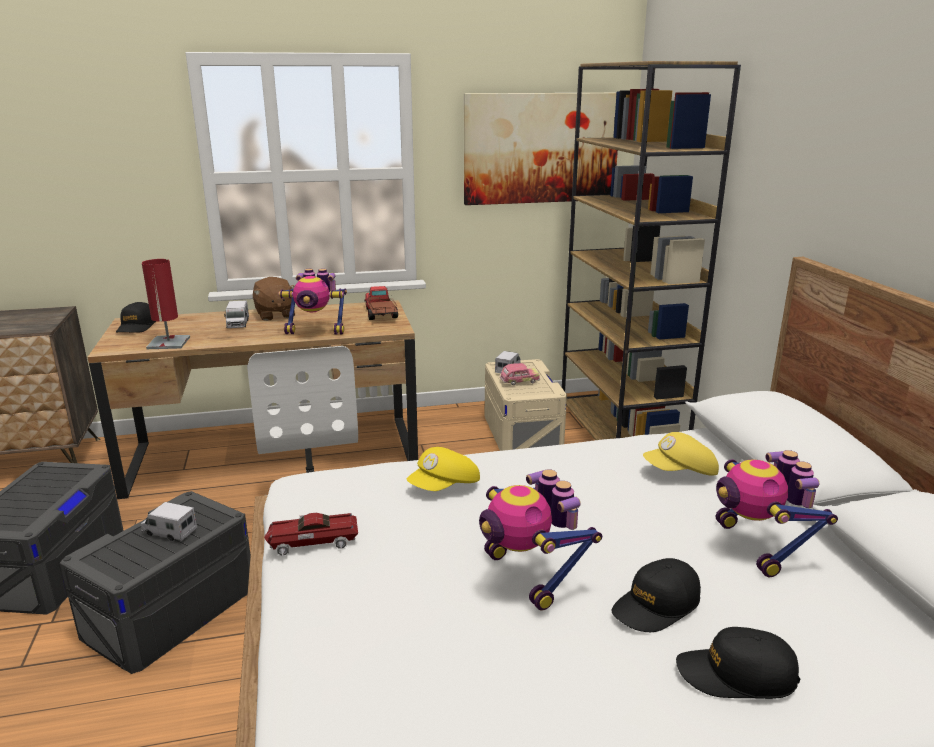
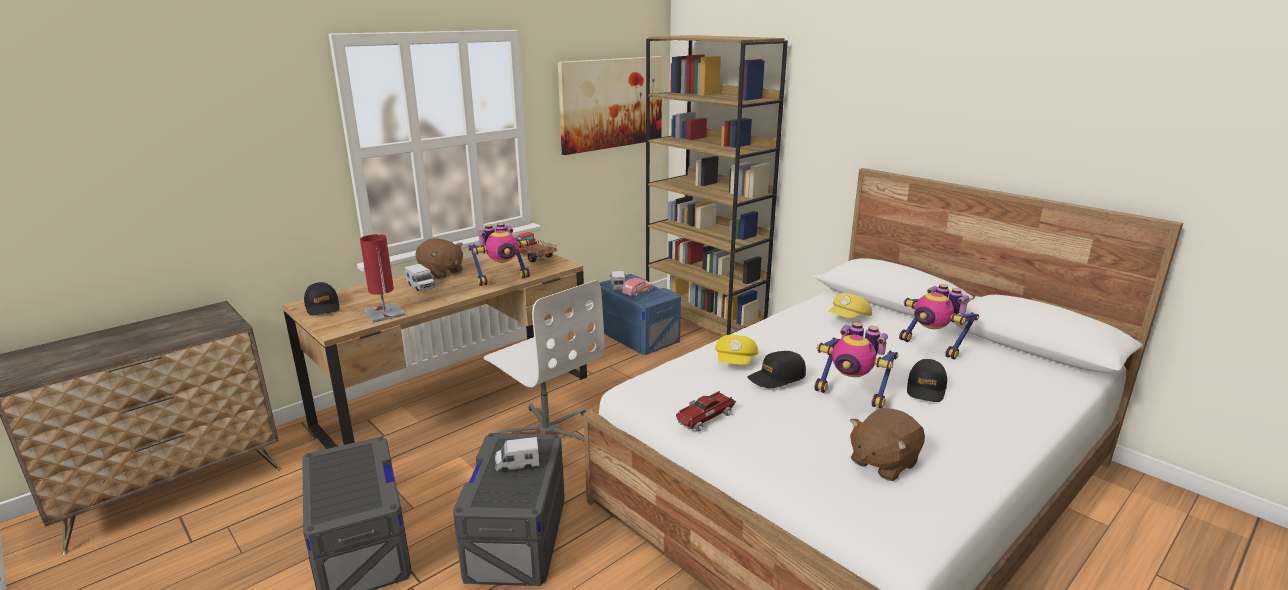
camera: 30 degrees left, 0 degrees up
beige storage box [485,359,567,451] -> blue storage box [600,274,681,355]
black cap [676,627,800,699] -> black cap moved to [748,351,806,388]
none -> brown plush toy [850,408,925,481]

